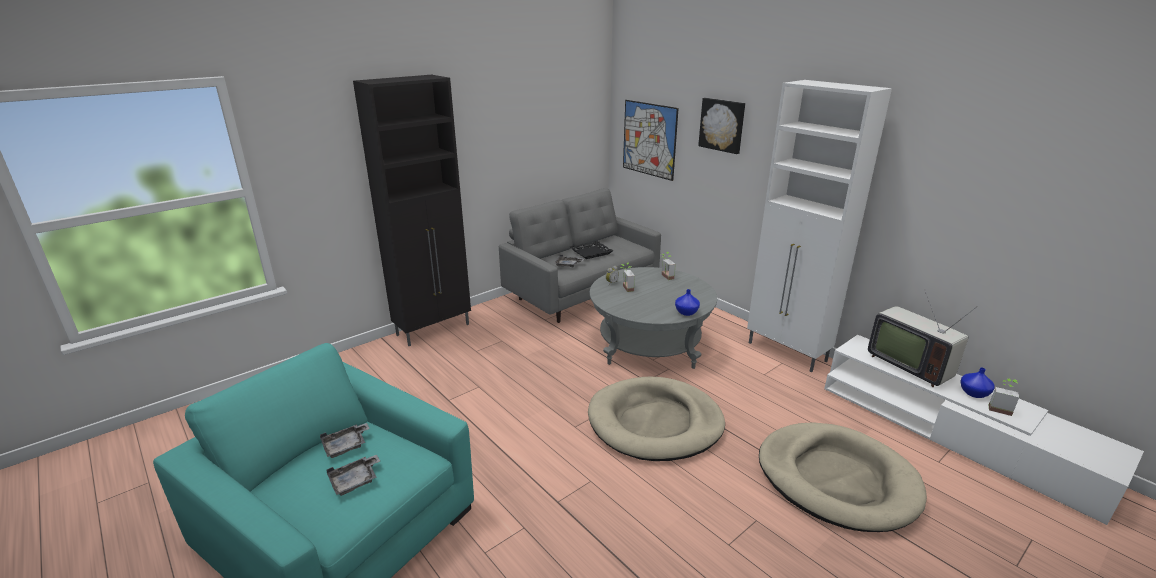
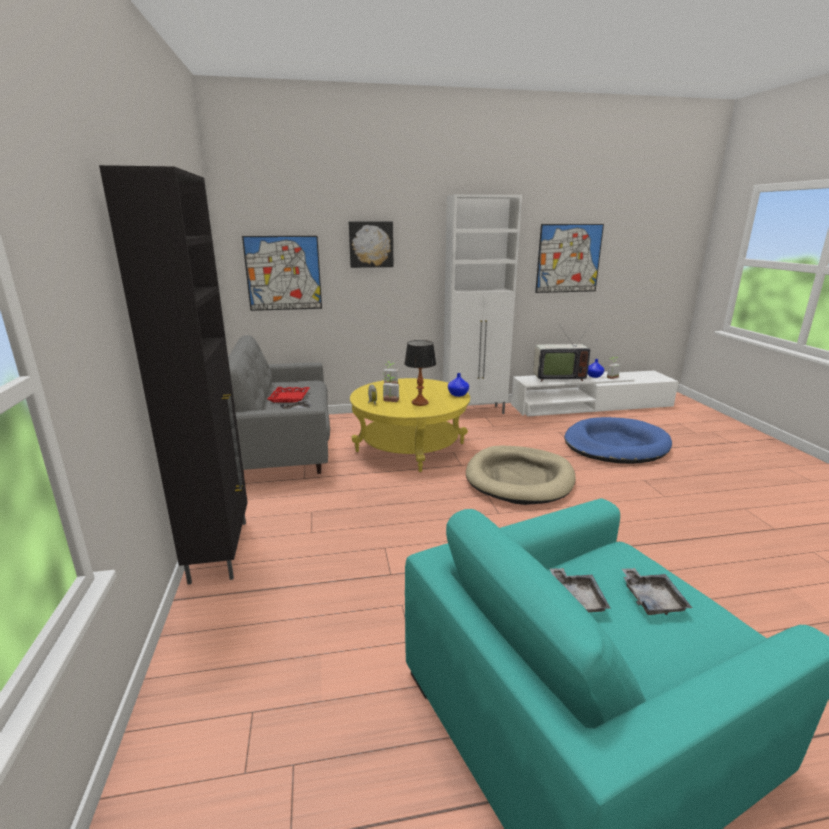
camera: 60 degrees left, 5 degrees down
black tray [570,241,614,259] -> red tray [268,387,310,402]
grey coffee table [590,267,717,369] -> yellow coffee table [350,378,470,472]
beige dog bed [759,422,927,532] -> blue dog bed [565,417,672,464]
none -> table lamp [404,340,436,406]
none -> picture [535,224,604,293]

